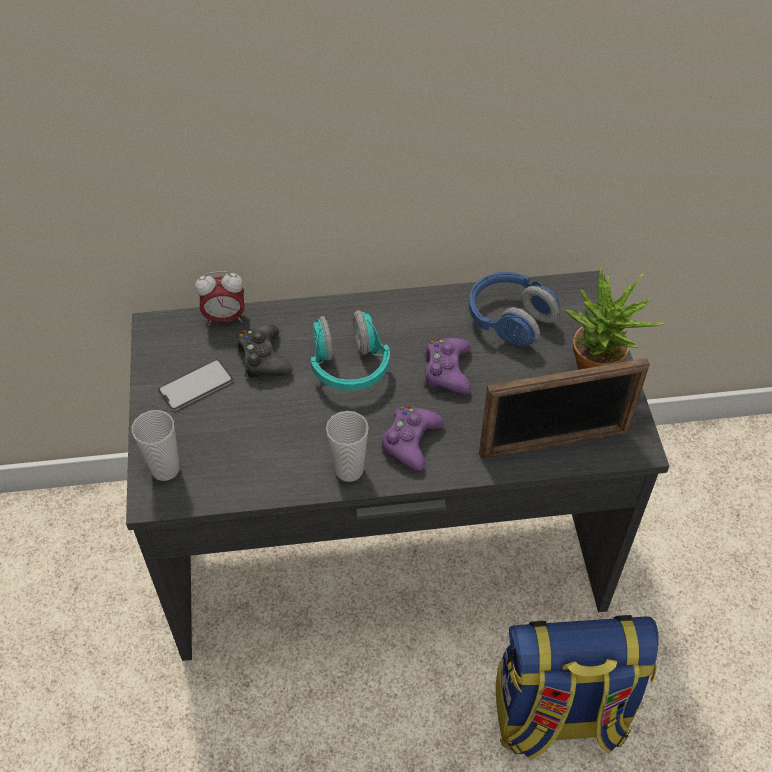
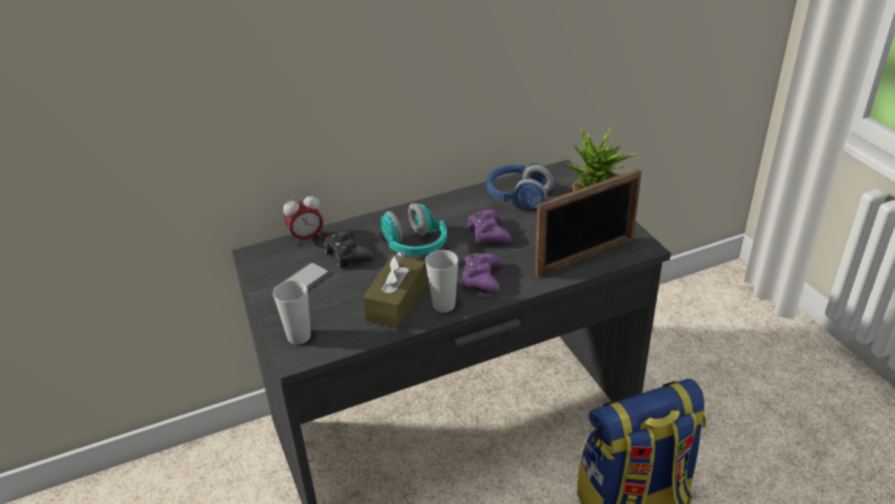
camera: 15 degrees left, 15 degrees down
none -> brown tissue box [363,251,427,329]

